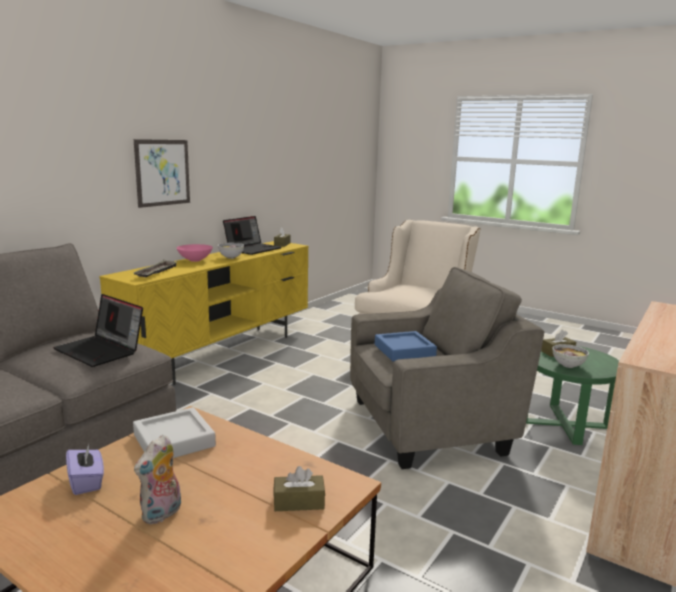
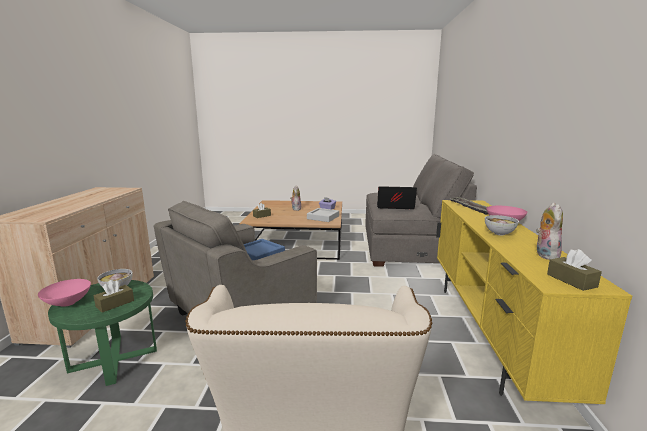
camera: 150 degrees right, 0 degrees up
picture [134,139,190,208] -> none
laptop [223,216,282,255] -> plush toy [536,202,563,260]
none -> pink bowl [38,279,91,307]

